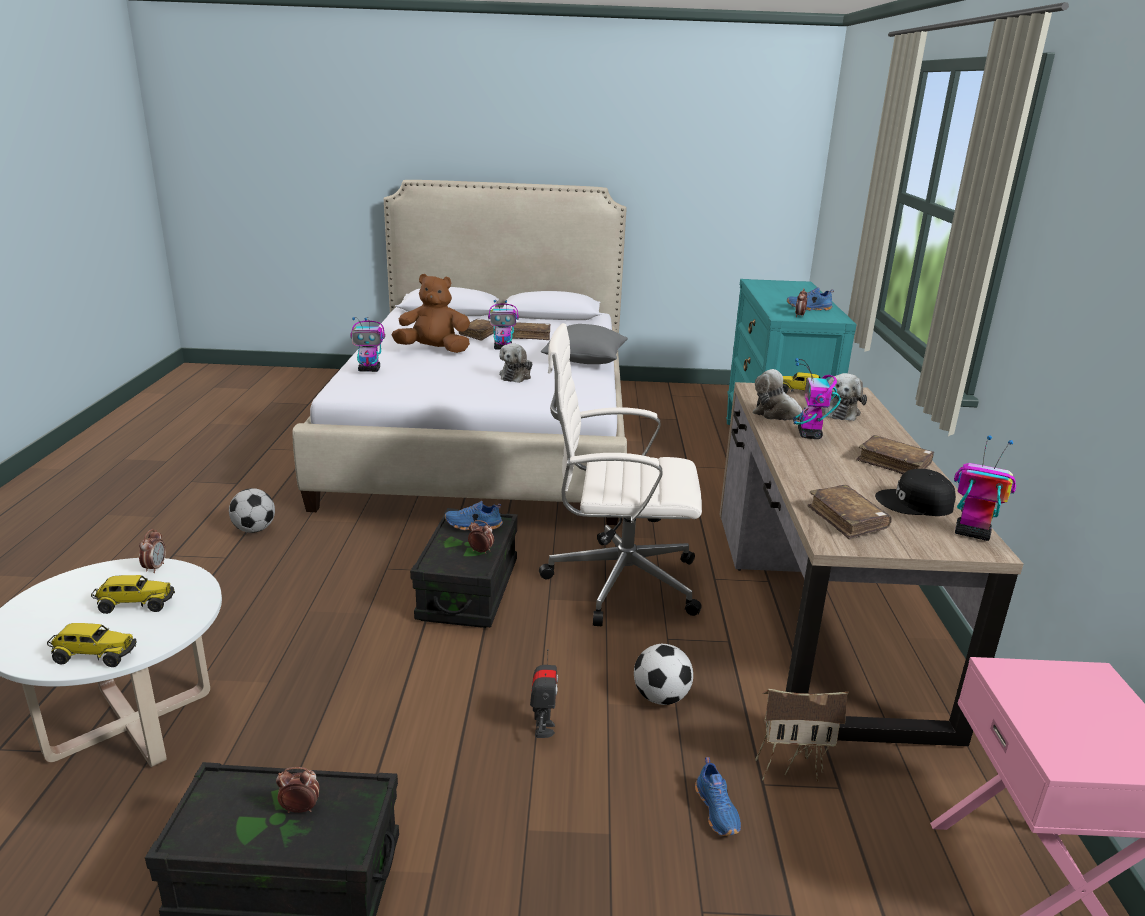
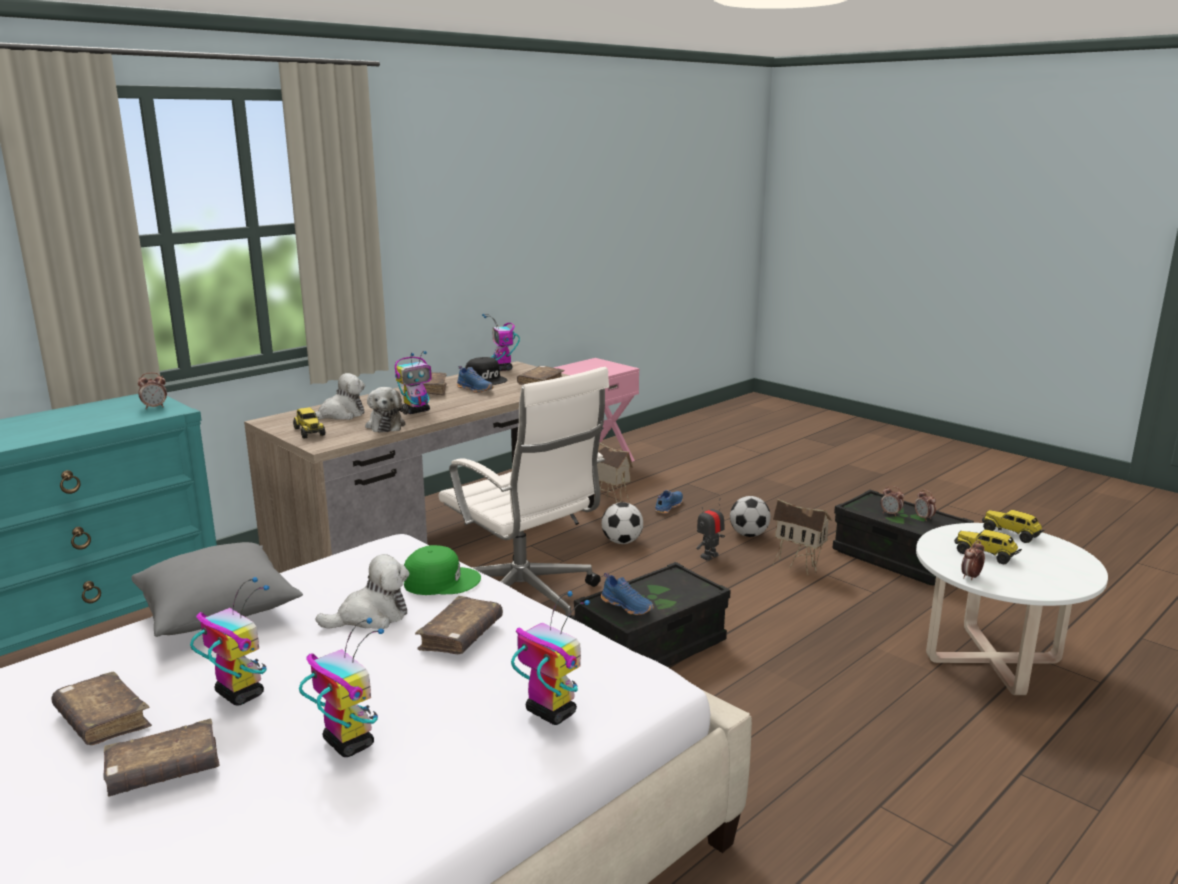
camera: 135 degrees left, 5 degrees down
football [229,488,275,533] -> football moved to [730,496,770,537]
brown plush toy [391,274,470,353] -> toy robot [299,618,384,757]
alarm clock [468,520,494,554] -> alarm clock moved to [914,490,936,521]
blue shoe [787,287,834,311] -> blue shoe moved to [457,366,493,393]
none -> green cap [404,545,481,595]
none -> brown book [415,596,503,654]
none -> toy house [772,499,832,576]

